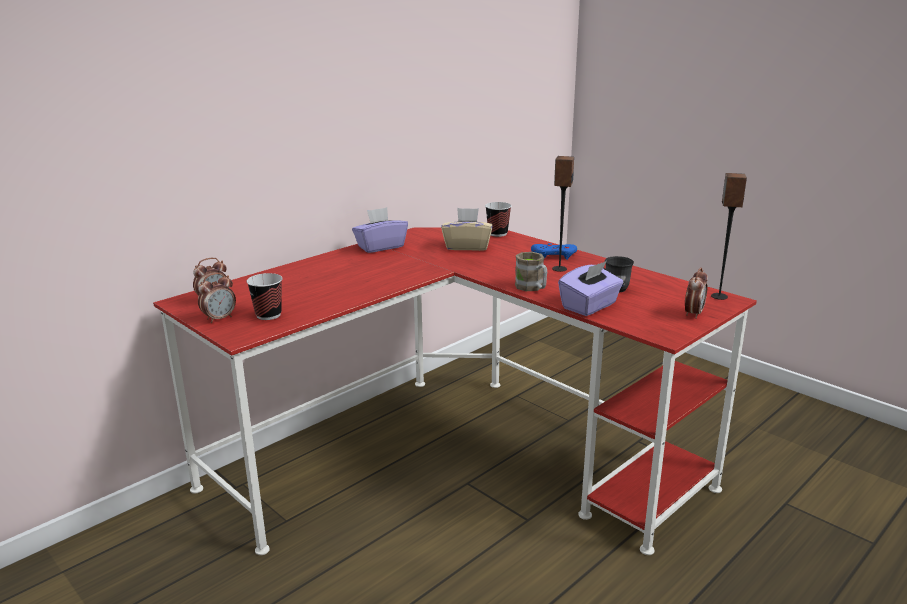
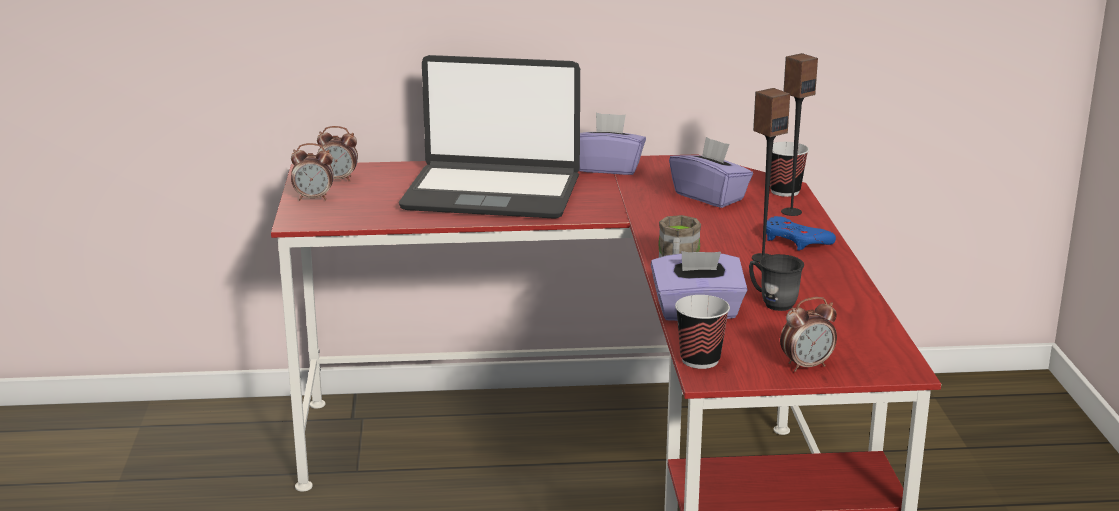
camera: 40 degrees right, 0 degrees up
cup [247,273,283,320] -> cup moved to [675,295,730,369]
beige tissue box [441,208,492,251] -> purple tissue box [669,137,753,208]
speaker [711,173,747,300] -> speaker moved to [781,53,818,216]
none -> laptop [399,55,580,219]

